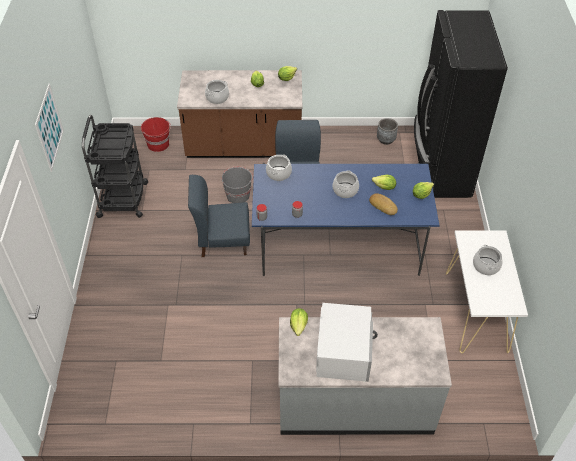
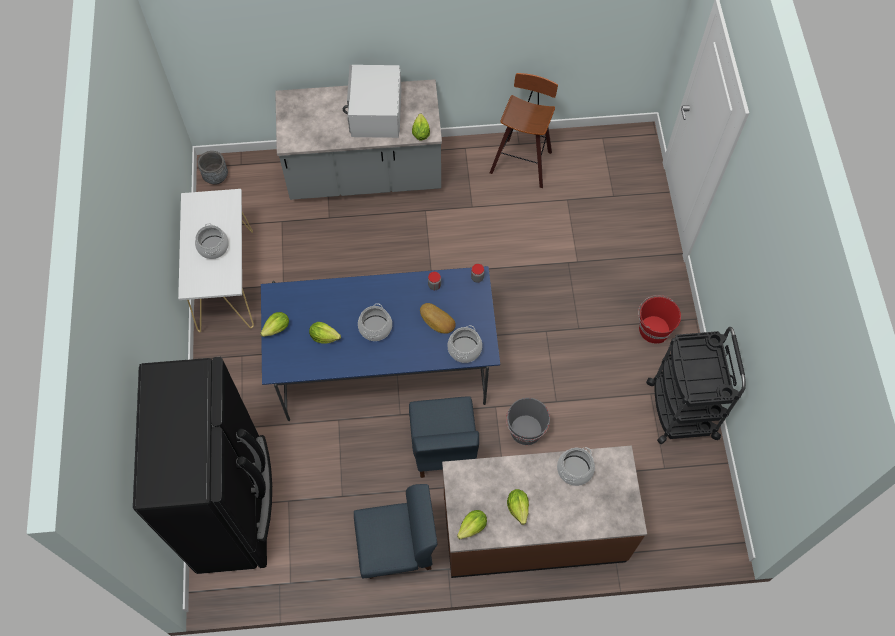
camera: 175 degrees right, 15 degrees up
picture [35,83,64,172] -> none
red bucket [141,117,171,152] -> red bucket moved to [638,295,681,343]
blue chair [188,175,250,257] -> blue chair moved to [354,484,437,579]
bread [369,193,398,215] -> bread moved to [420,303,456,334]
grey planter [377,118,398,145] -> grey planter moved to [198,151,228,185]
none -> stool [490,73,558,188]

